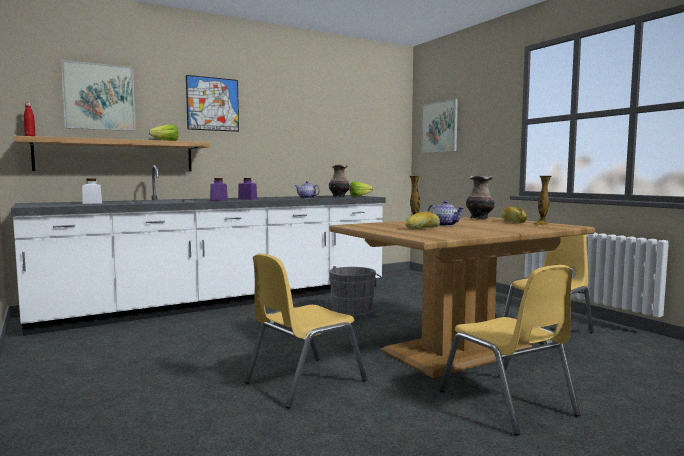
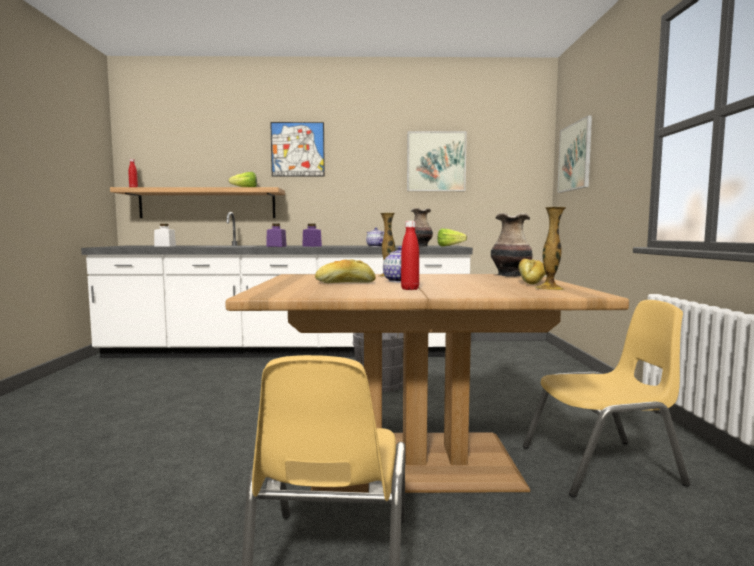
camera: 30 degrees right, 0 degrees up
picture [61,60,136,131] -> picture moved to [407,131,467,191]
yellow chair [245,253,367,409] -> none
none -> red bottle [401,221,419,290]

